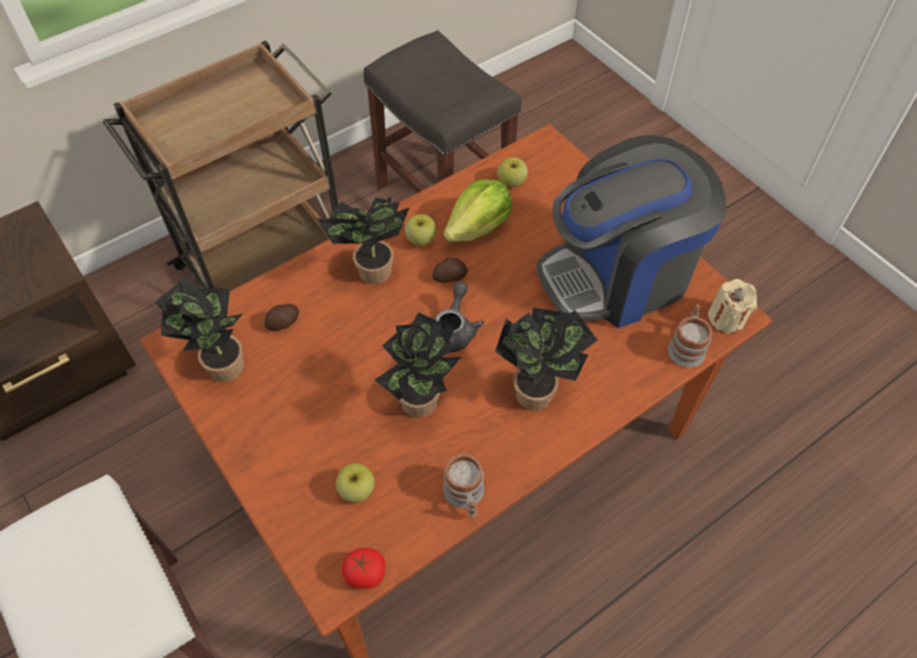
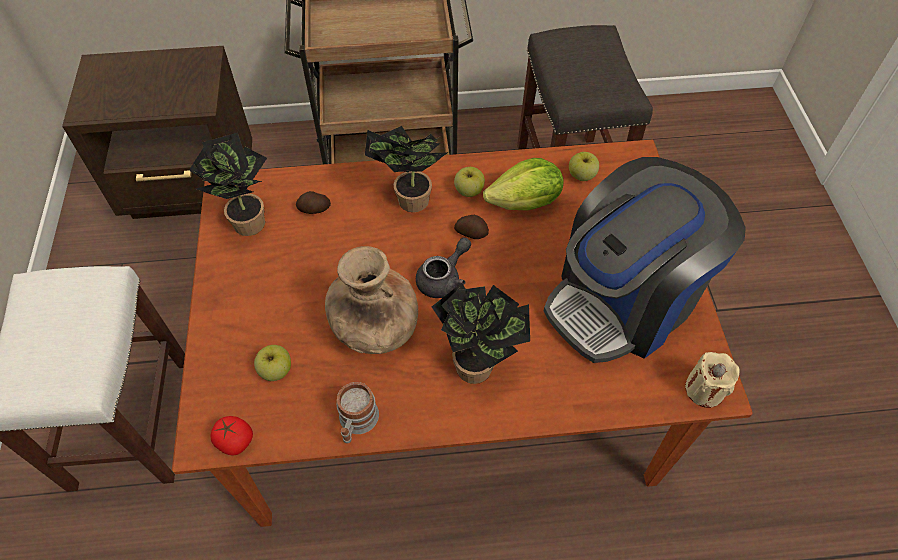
camera: 30 degrees right, 0 degrees up
potted plant [375,312,461,418] -> brown vase [325,246,418,354]
coffee machine [536,135,726,328] -> coffee machine turned 45 degrees counterclockwise [544,157,746,363]
mug [668,304,712,367] -> none

